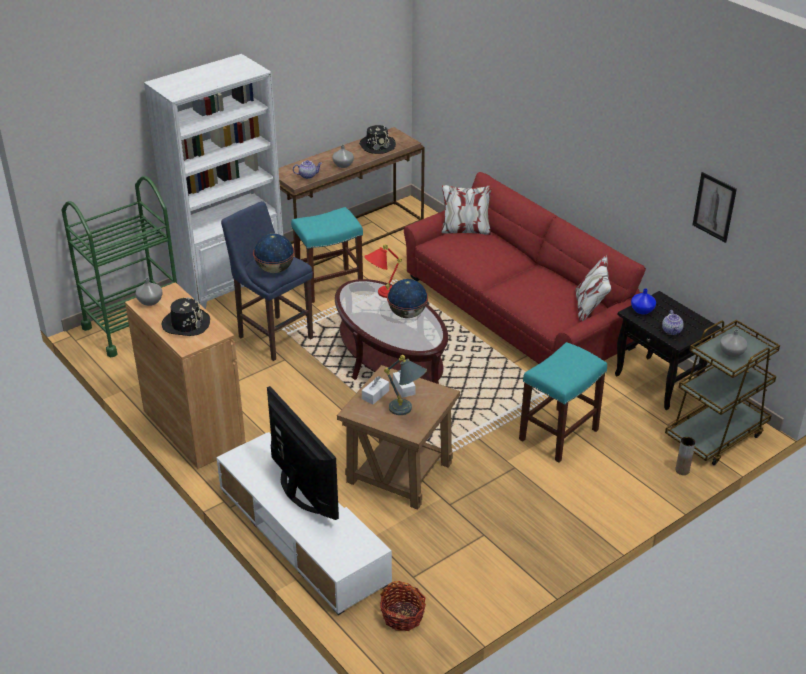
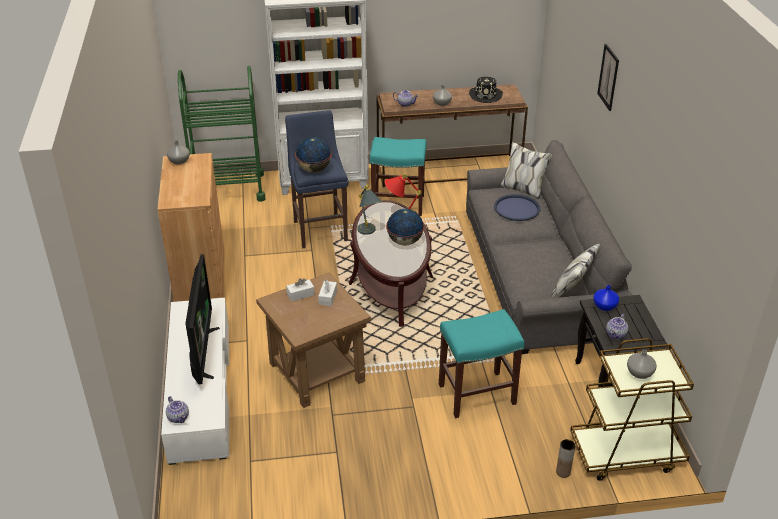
camera: 30 degrees right, 0 degrees up
black hat [162,297,210,336] -> none
basket [380,581,426,631] -> none
grey table lamp [384,355,427,415] -> grey table lamp moved to [357,185,383,235]
red sofa [404,172,646,364] -> grey sofa [466,140,632,354]
picture [692,172,737,243] -> picture moved to [597,44,619,111]
none -> teapot [166,396,189,423]
none -> blue tray [494,194,540,221]

